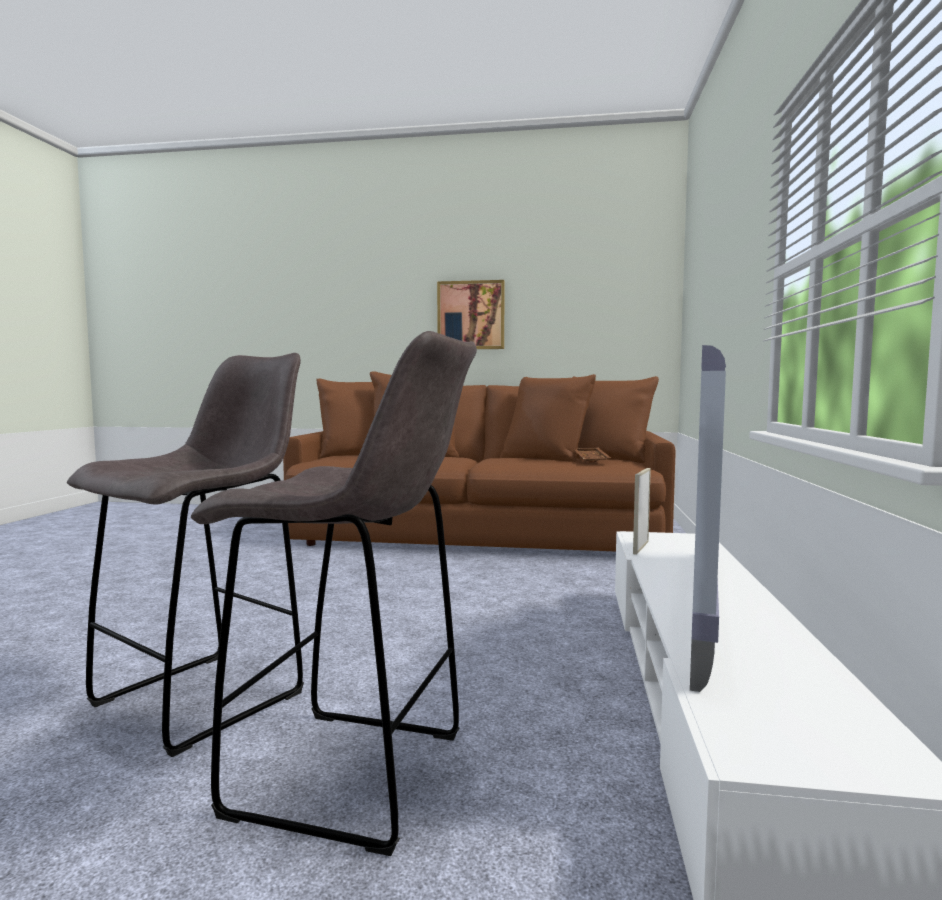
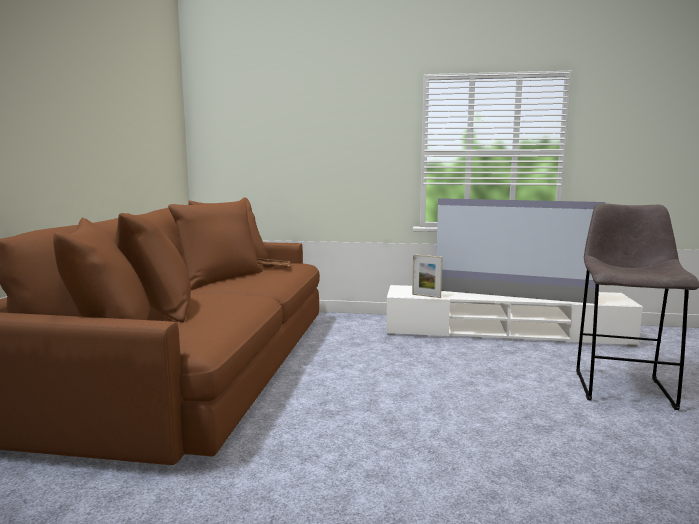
camera: 90 degrees left, 5 degrees up
grey stool [67,353,304,757] -> none
picture [437,280,505,349] -> none

